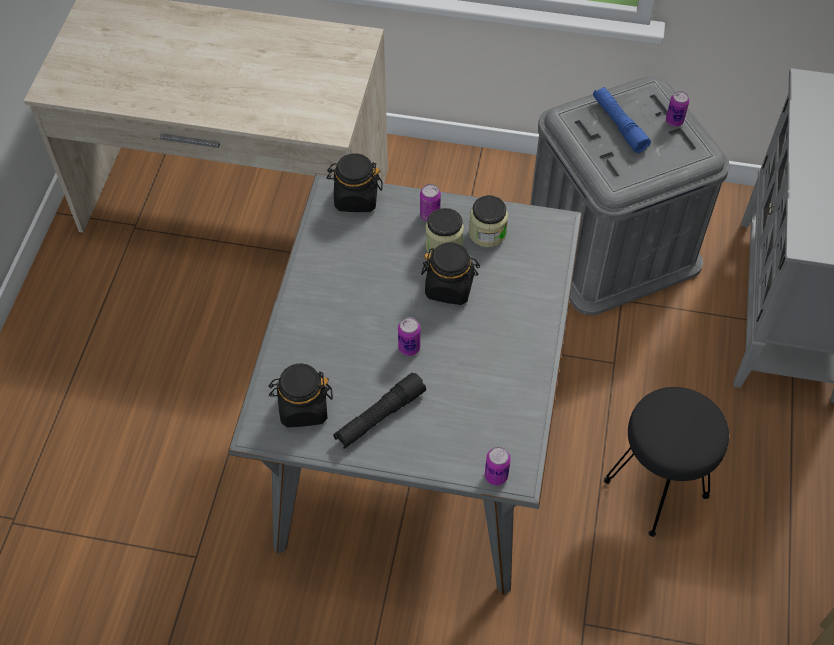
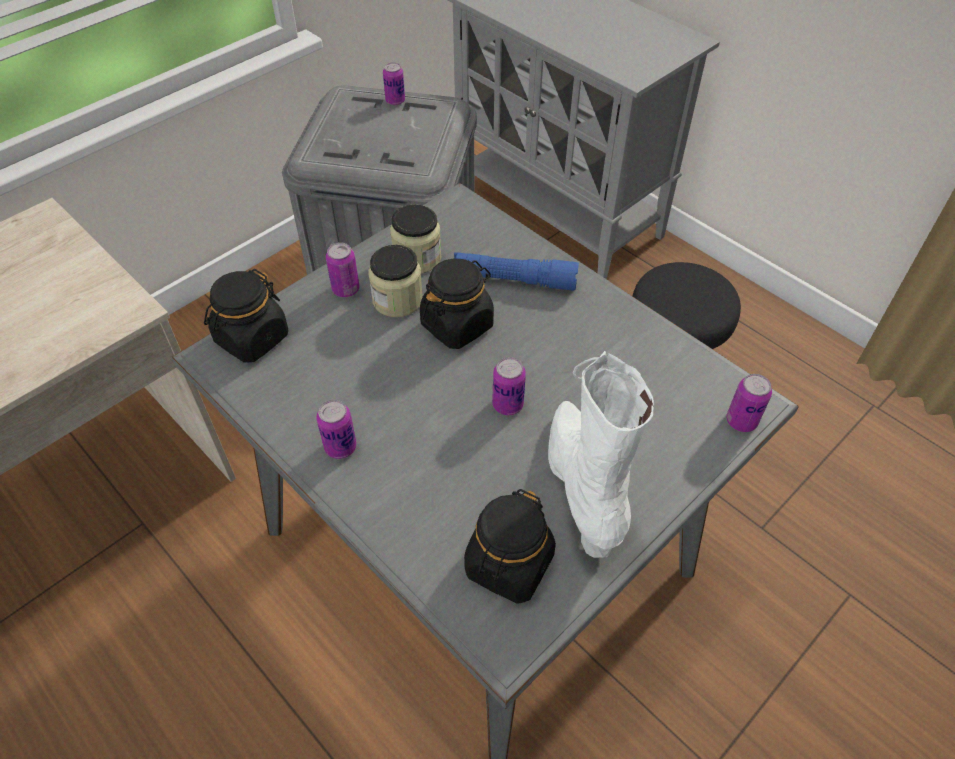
camera: 55 degrees left, 5 degrees down
black flashlight [333,372,426,449] -> white boot [548,351,654,558]
blue flashlight [593,87,651,153] -> blue flashlight moved to [454,253,579,291]
none -> can [317,400,357,459]

